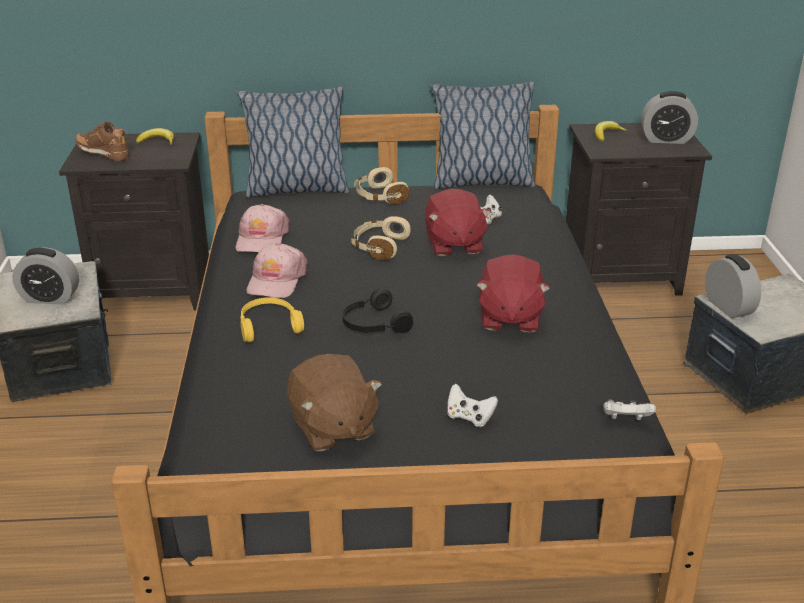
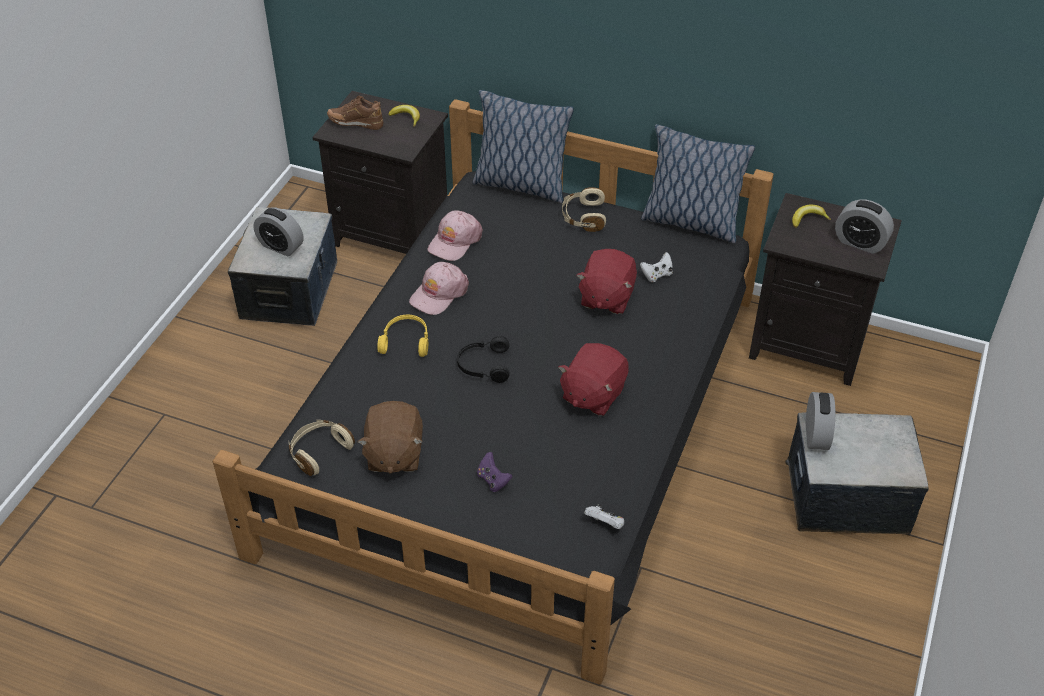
camera: 25 degrees right, 15 degrees up
brown shoe [76,121,129,161] -> brown shoe turned 45 degrees counterclockwise [327,96,383,130]
beige headphones [351,216,411,260] -> beige headphones moved to [289,420,355,476]
white game controller [447,383,498,427] -> purple game controller [477,452,512,492]

